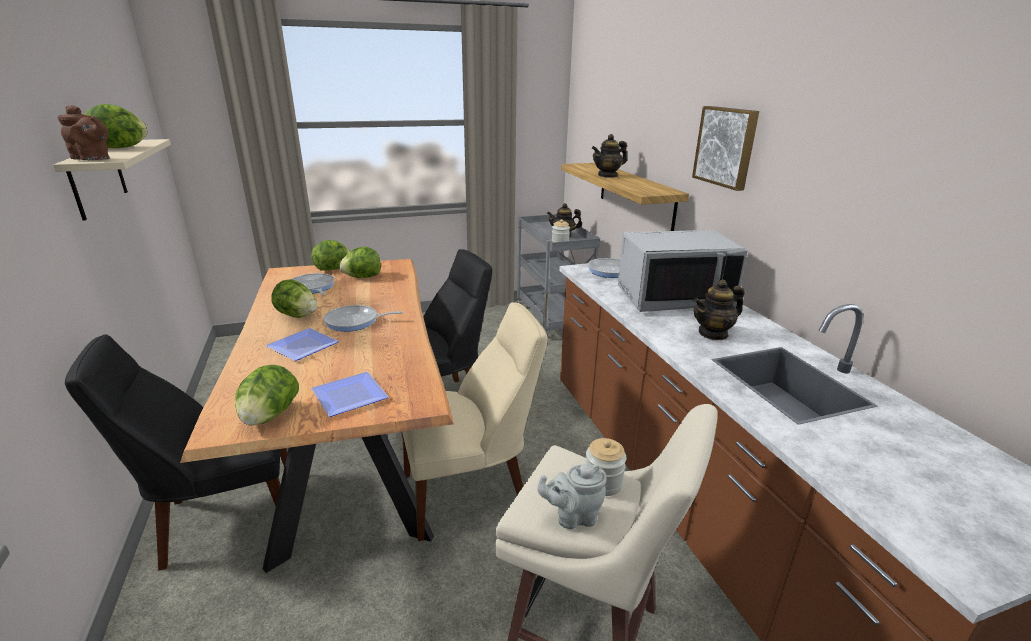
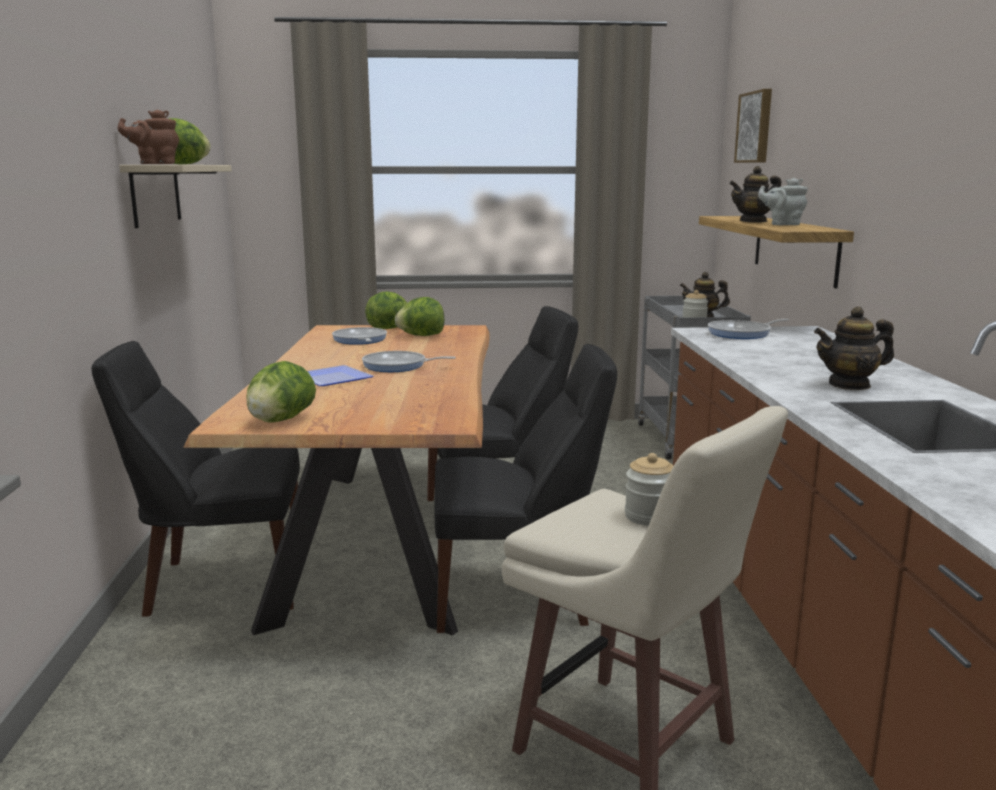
camera: 15 degrees right, 10 degrees down
brown teapot [58,105,110,160] -> brown teapot turned 120 degrees clockwise [118,109,179,164]
lettuce [271,279,317,318] -> none
plate [311,372,389,417] -> none
beige chair [402,302,547,541] -> black chair [434,344,617,633]
grey teapot [538,463,606,529] -> grey teapot moved to [758,178,808,225]
grey microwave [618,230,748,312] -> none
picture [692,106,759,191] -> picture moved to [734,89,772,163]

